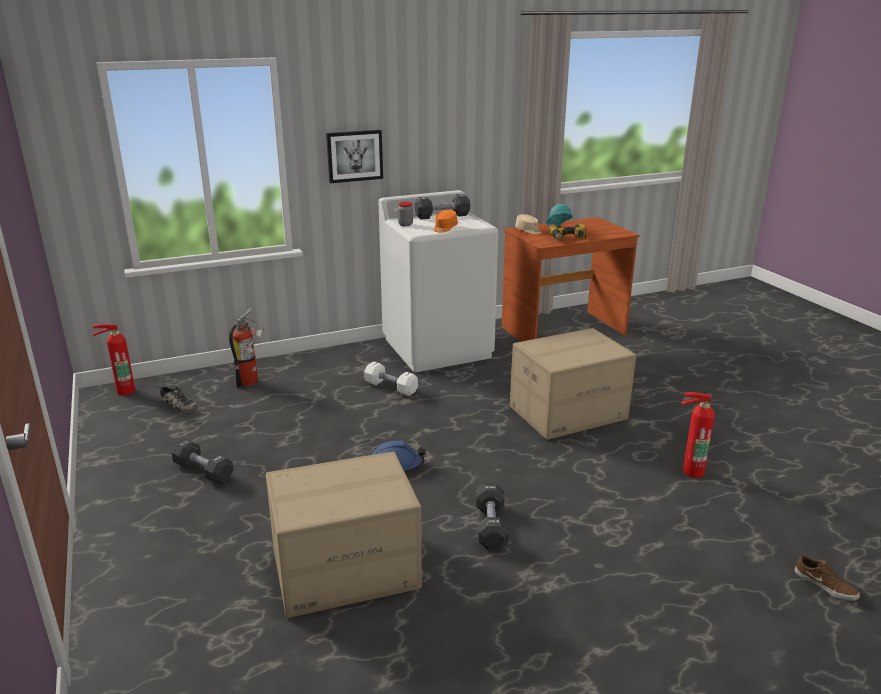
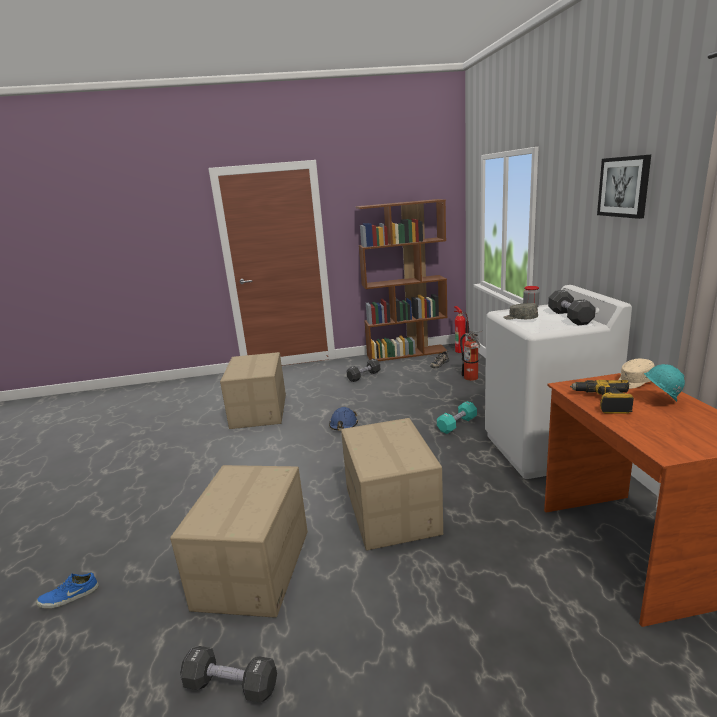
camera: 105 degrees right, 5 degrees down
picture [326,130,383,183] -> picture moved to [597,155,651,219]
white dumbbell [364,361,418,396] -> turquoise dumbbell [437,401,477,434]
orange cap [434,210,458,233] -> grey cap [503,303,538,320]
black dumbbell [476,483,509,549] -> black dumbbell moved to [180,646,277,703]
fire extinguisher [681,392,715,478] -> cardboard box [170,465,308,618]
brown shoe [794,555,860,601] -> blue shoe [36,573,99,608]
none -> brown bookcase [356,199,448,361]

